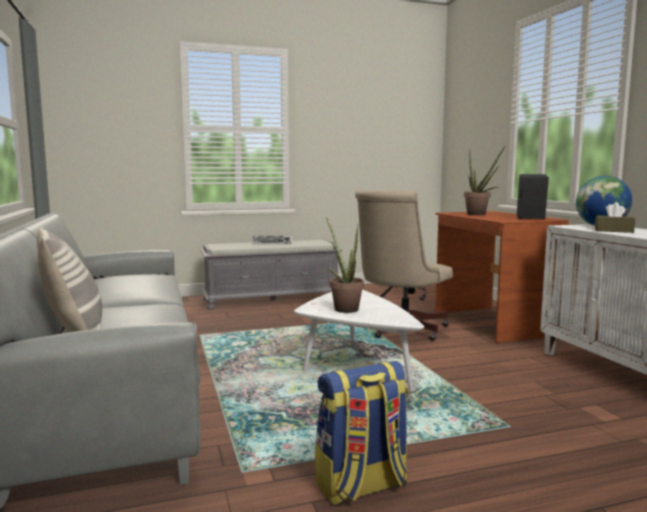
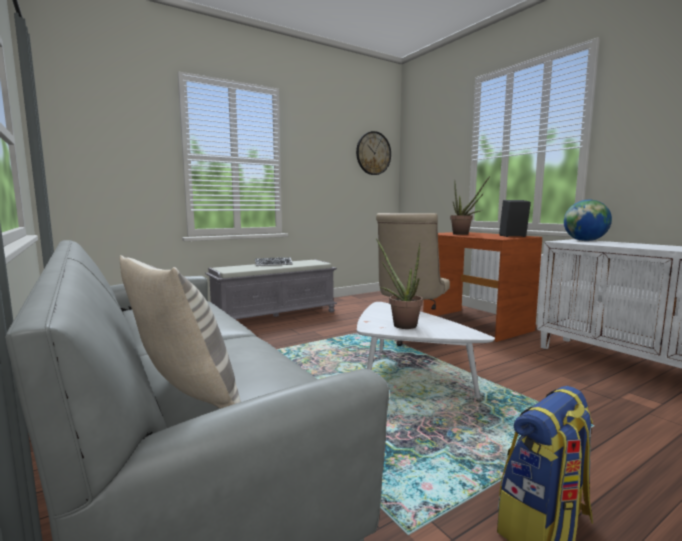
camera: 15 degrees left, 0 degrees up
brown tissue box [595,202,635,233] -> none
none -> wall clock [356,131,391,175]

